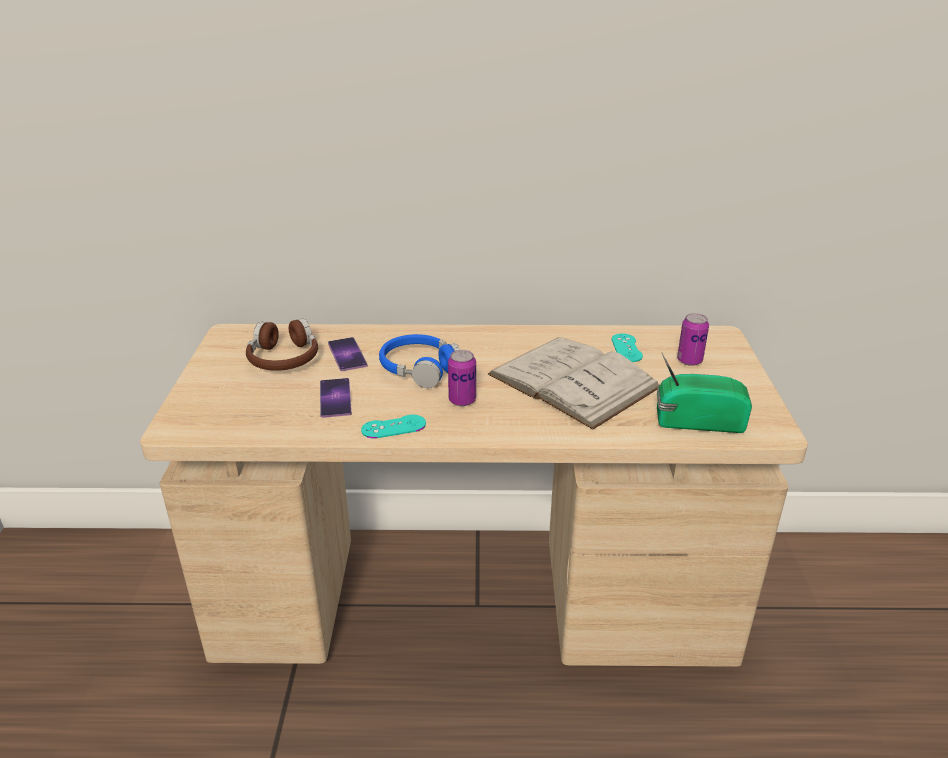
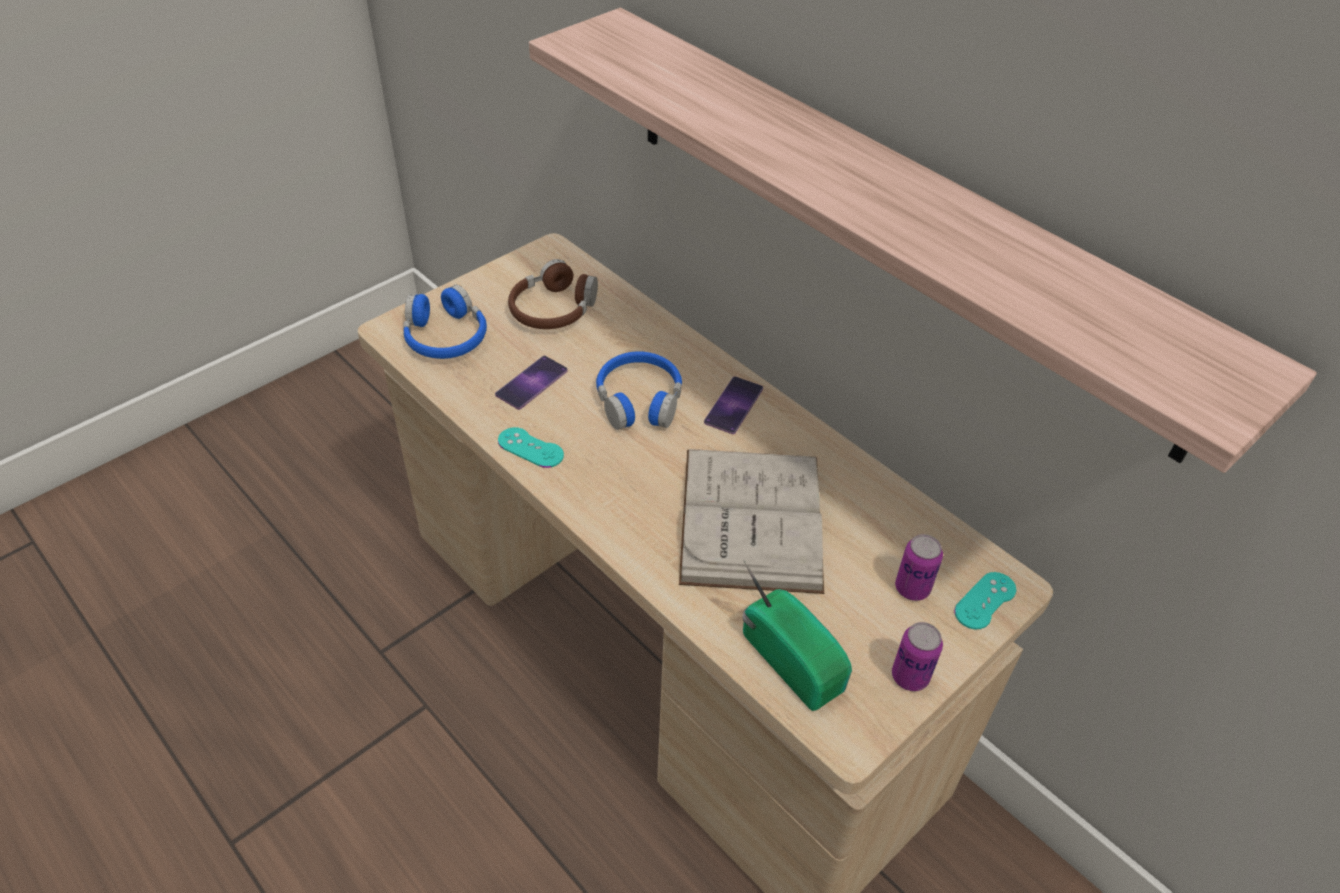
camera: 45 degrees right, 15 degrees up
phone [328,337,368,371] -> phone moved to [704,376,763,434]
can [448,350,476,406] -> can moved to [892,622,943,691]
turquoise game controller [612,333,643,362] -> turquoise game controller moved to [954,572,1016,629]
none -> blue headphones [403,285,487,359]
none -> shelf [529,8,1317,473]

